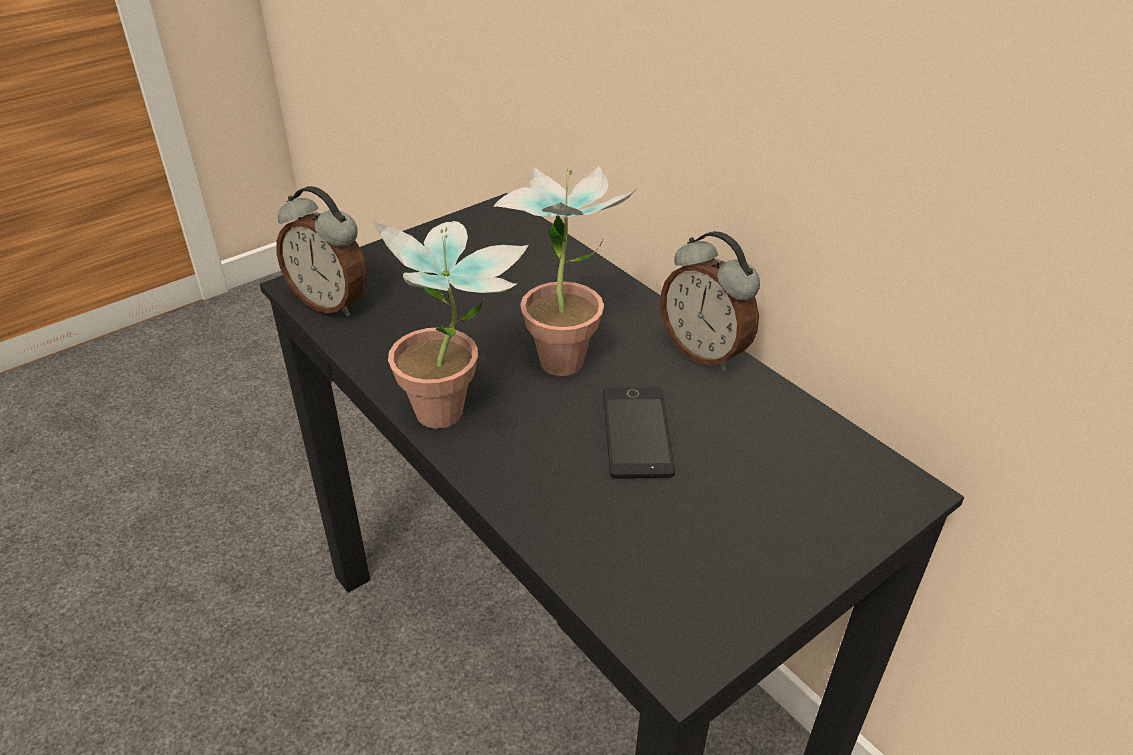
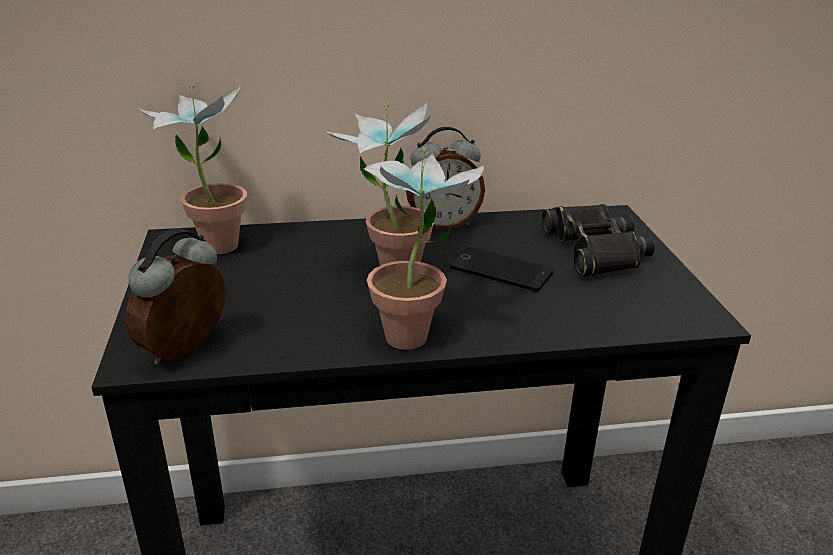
camera: 60 degrees left, 10 degrees down
alarm clock [276,186,367,316] -> alarm clock turned 150 degrees clockwise [126,228,226,365]
none -> potted plant [138,84,247,254]
none -> black binoculars [542,204,655,277]

